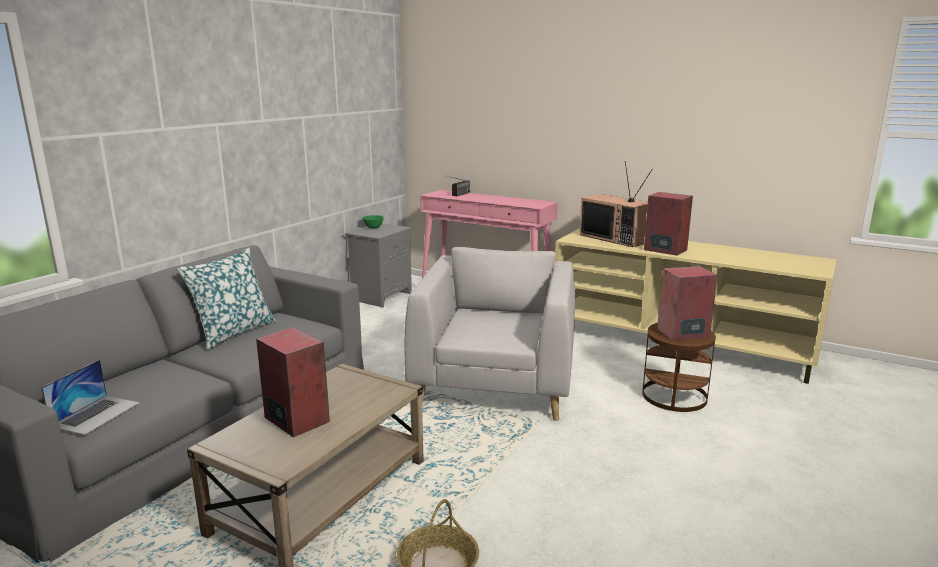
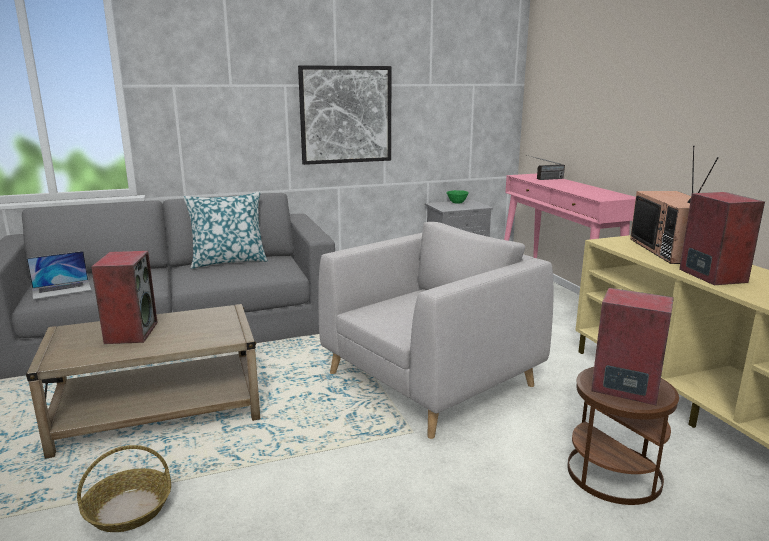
camera: 40 degrees right, 0 degrees up
none -> picture [298,65,391,165]

